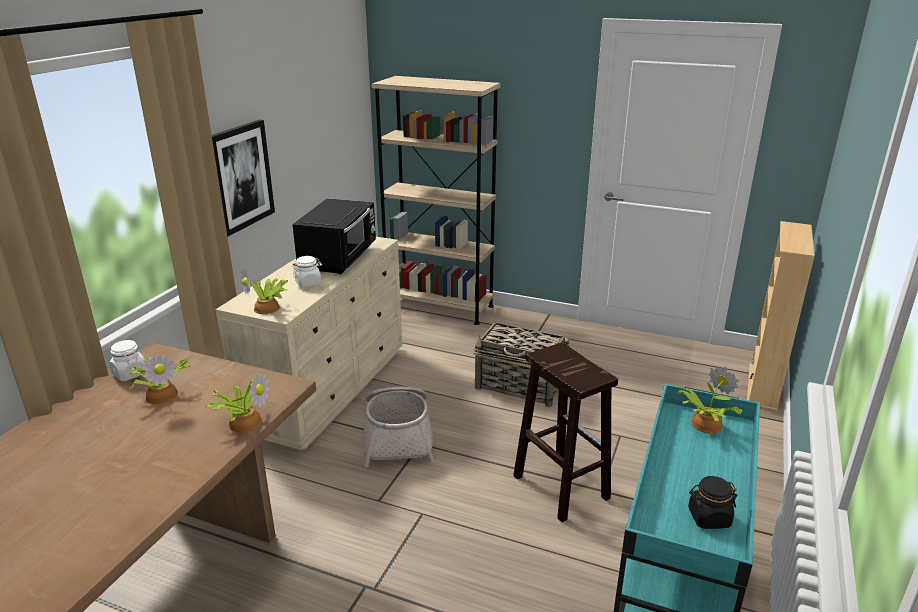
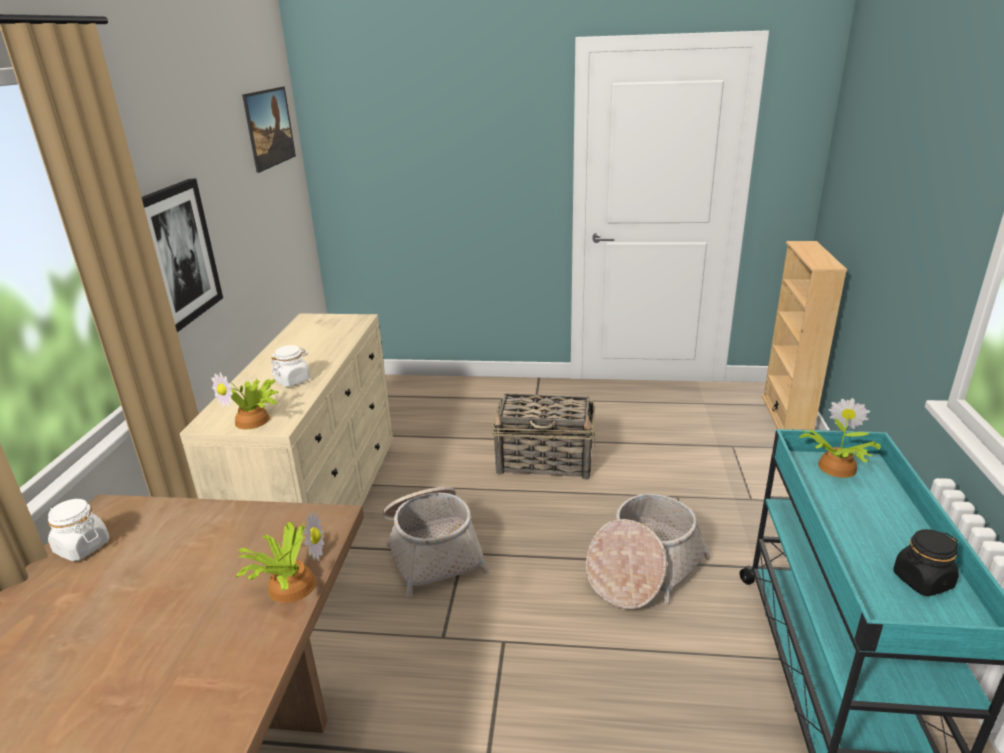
camera: 15 degrees left, 0 degrees up
potted plant [129,354,190,404] -> none
black microwave [292,198,376,274] -> none
beige bookcase [372,76,501,325] -> none
brown stool [513,342,618,522] -> basket [586,494,711,609]
none -> picture [242,87,296,173]

